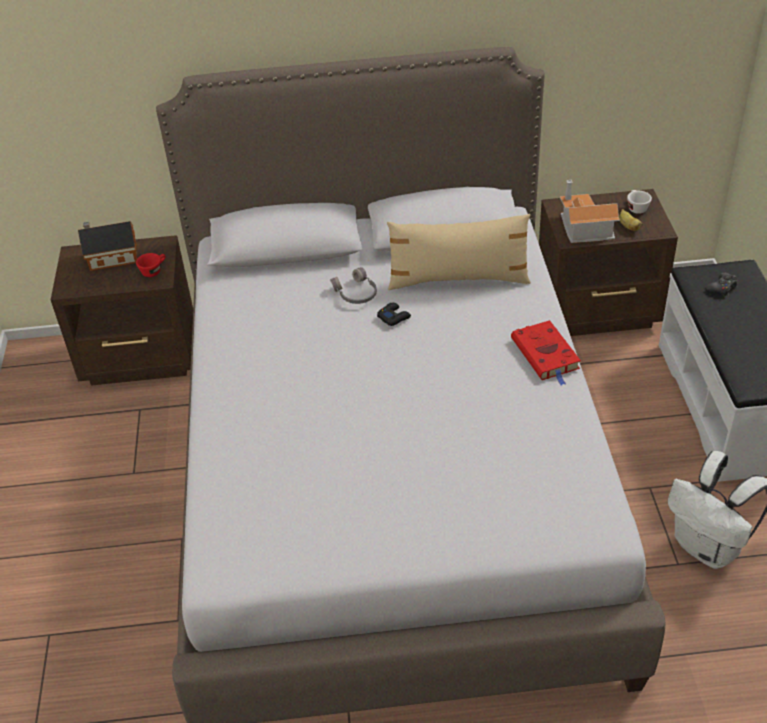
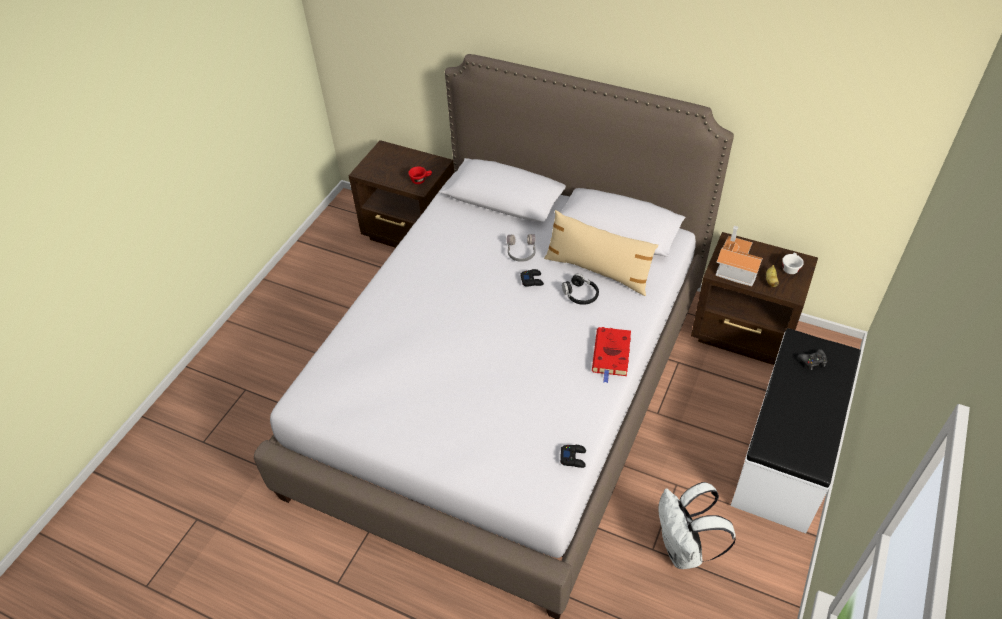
camera: 30 degrees right, 5 degrees up
toy house [78,221,137,271] -> none
none -> black game controller [560,445,586,468]
none -> black headphones [562,274,599,305]

